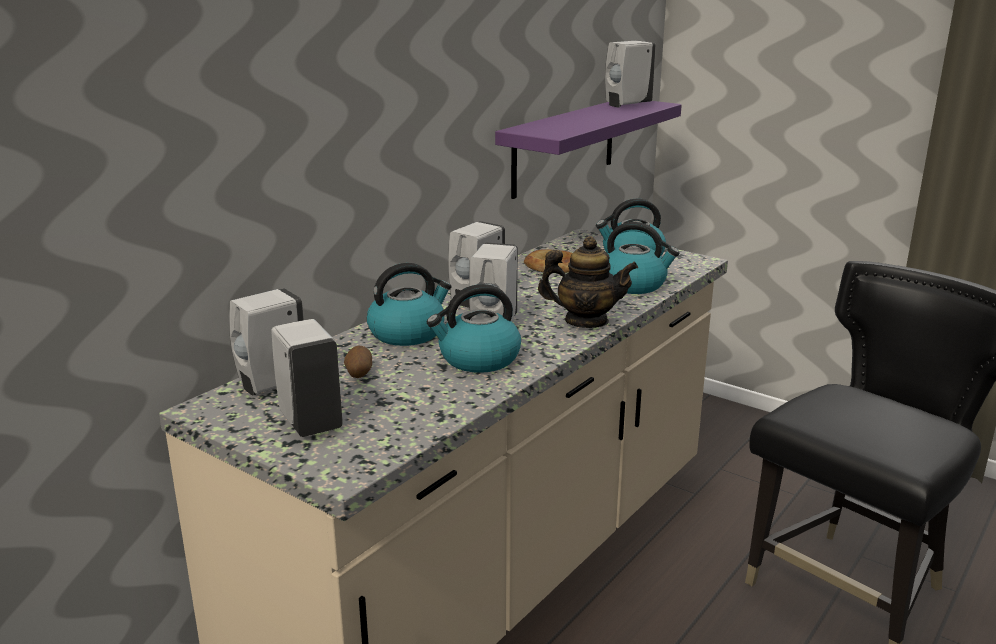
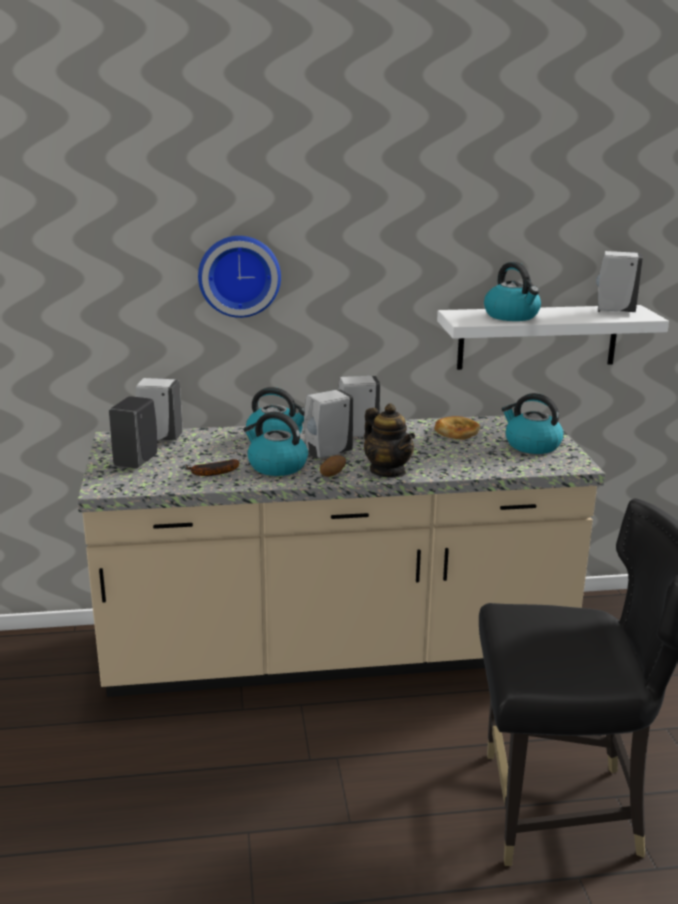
camera: 45 degrees right, 0 degrees up
white soap dispenser [271,319,343,437] -> black soap dispenser [109,396,157,468]
potato [344,346,372,378] -> potato moved to [320,455,346,477]
purple shelf [495,101,682,199] -> white shelf [437,305,669,370]
kettle [607,222,680,294] -> kettle moved to [484,262,541,321]
none -> banana [186,459,239,476]
none -> wall clock [198,236,281,318]

